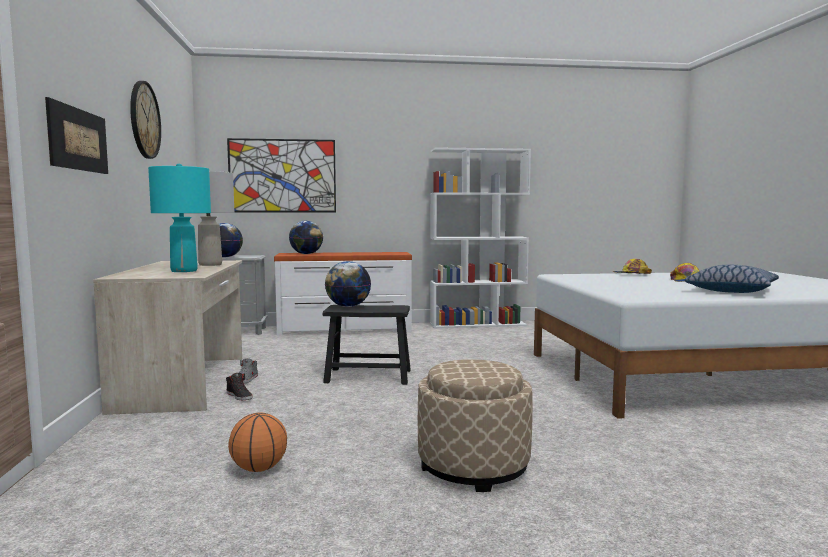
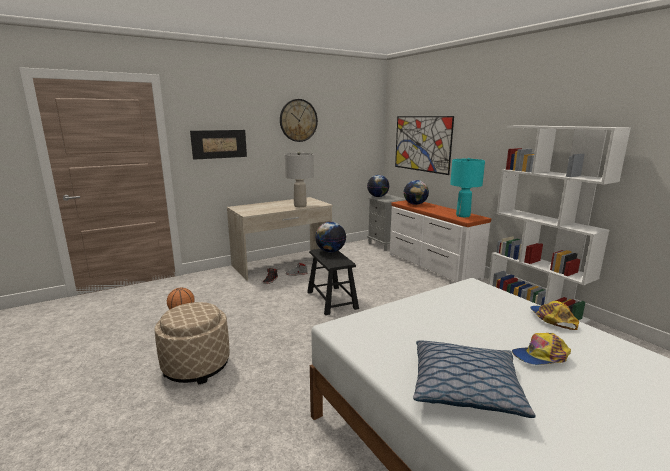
camera: 65 degrees right, 10 degrees up
turquoise table lamp [148,164,211,272] -> turquoise table lamp moved to [450,158,485,217]

